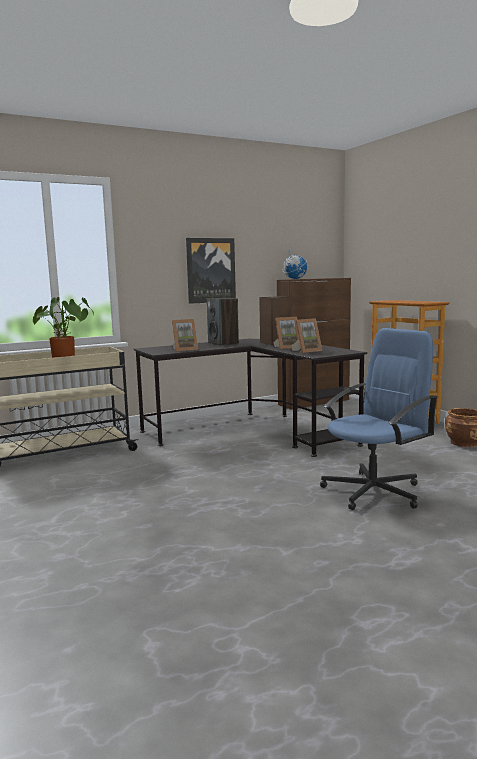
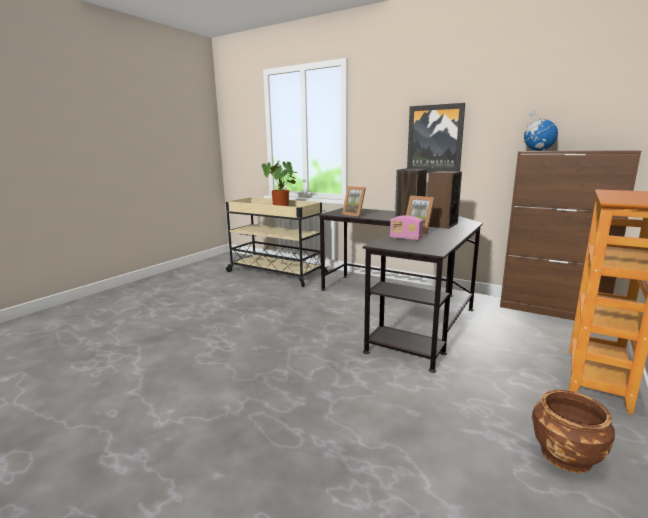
camera: 60 degrees right, 5 degrees up
picture frame [291,318,323,353] -> radio [390,215,423,241]
blue office chair [320,328,438,510] -> none

